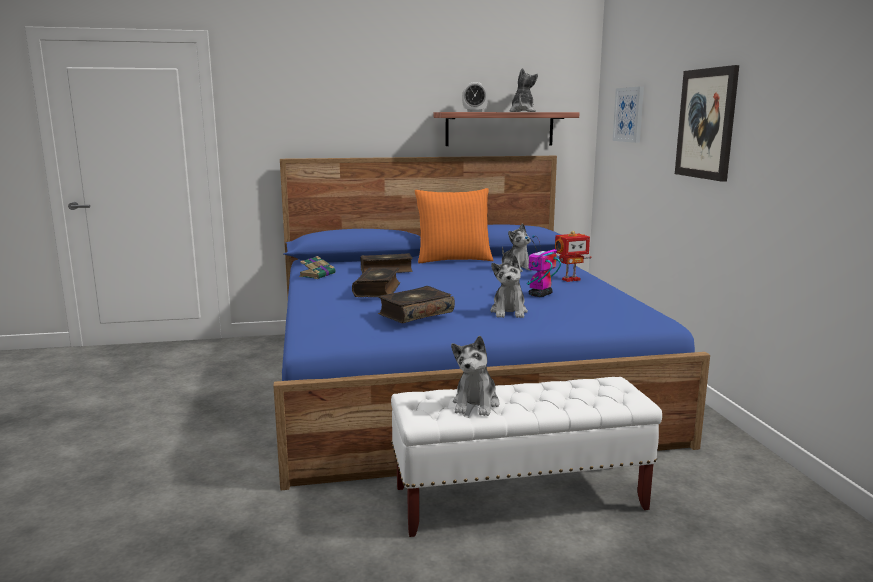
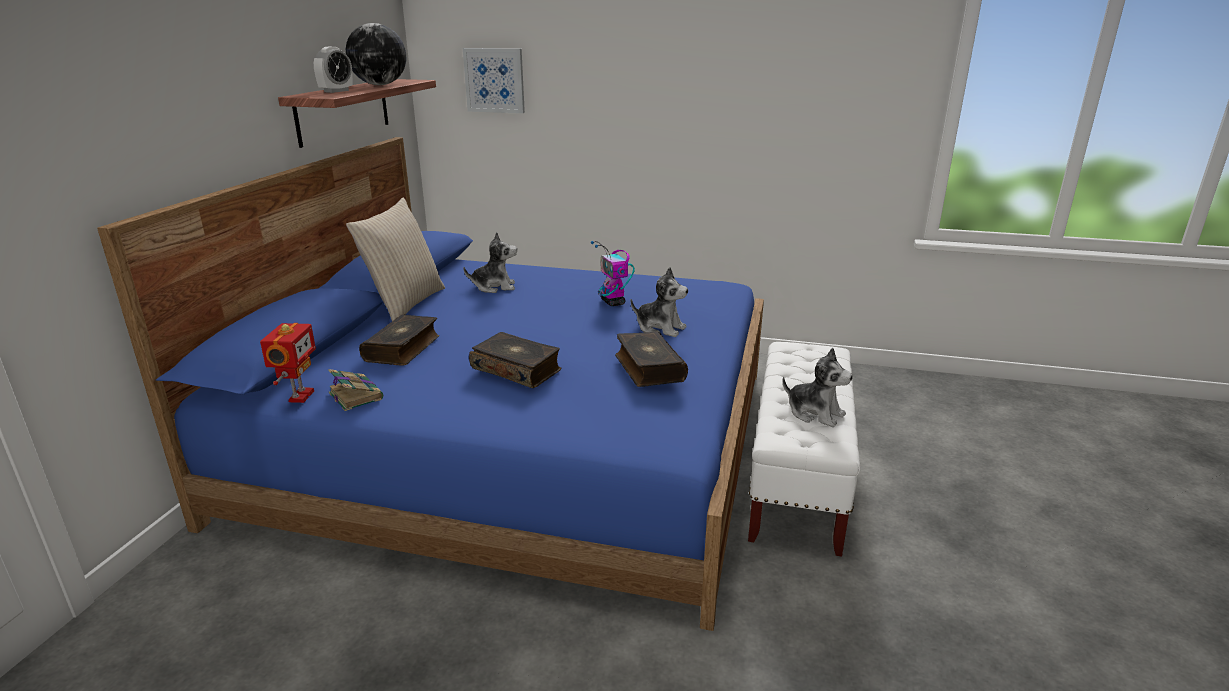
camera: 65 degrees left, 10 degrees up
orange pillow [415,188,494,263] -> beige pillow [346,198,445,321]
plush toy [510,68,538,112] -> globe [346,23,406,85]
toy robot [555,231,592,282] -> toy robot moved to [260,323,316,403]
picture [675,65,739,182] -> none

